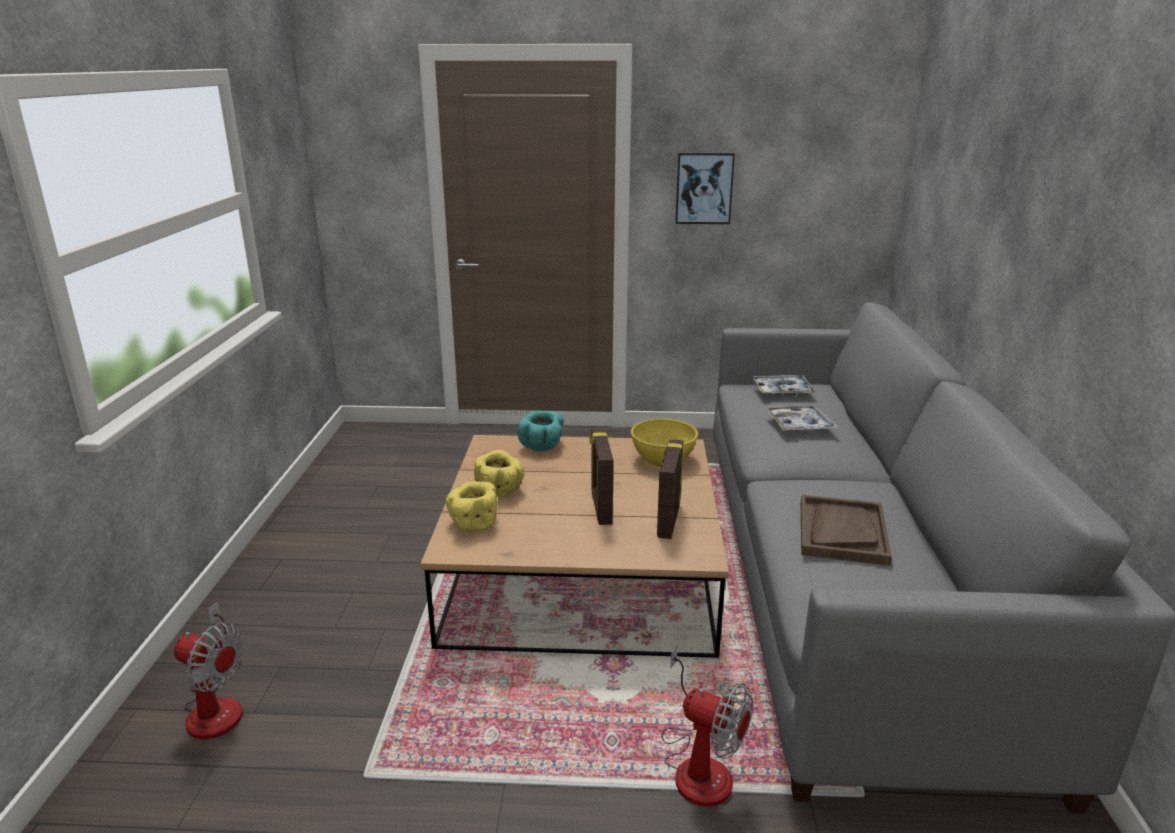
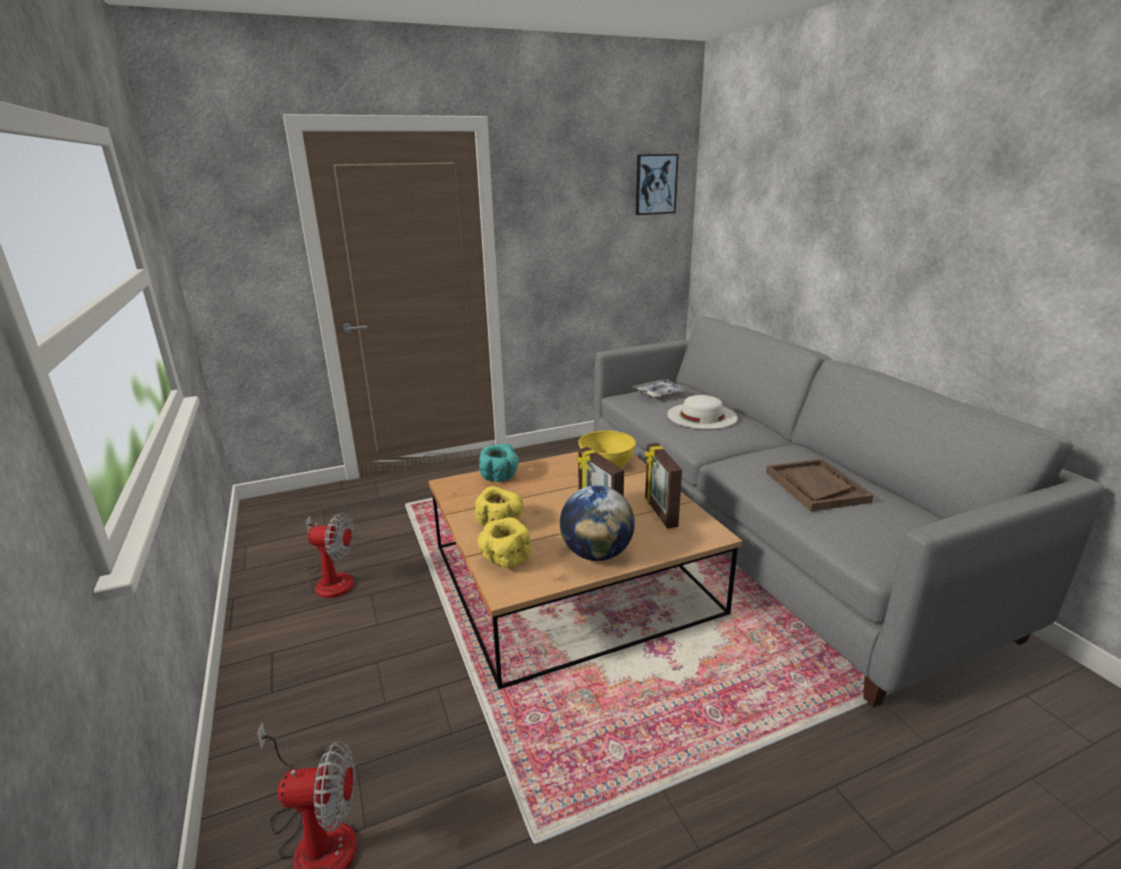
camera: 25 degrees left, 0 degrees up
fan [662,645,753,807] -> fan moved to [305,513,354,598]
picture [675,153,735,224] -> picture moved to [636,154,679,215]
tray [764,405,838,431] -> white hat [667,395,738,429]
none -> globe [560,485,635,561]

